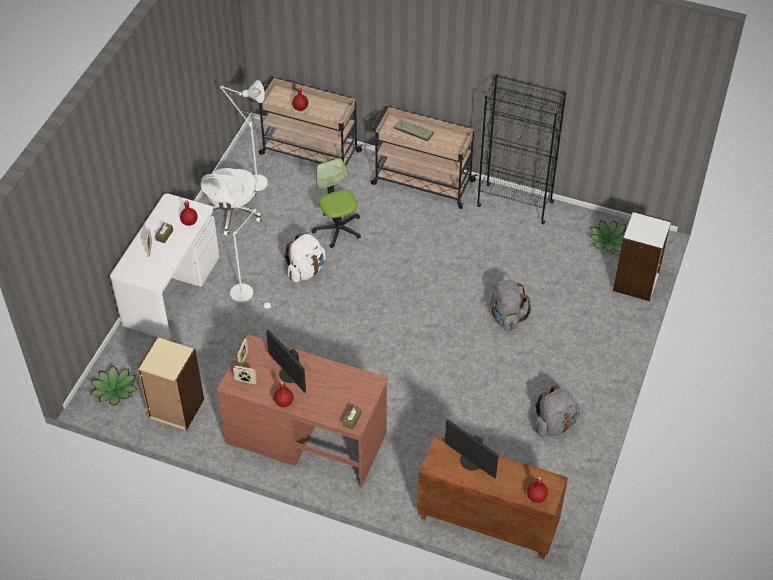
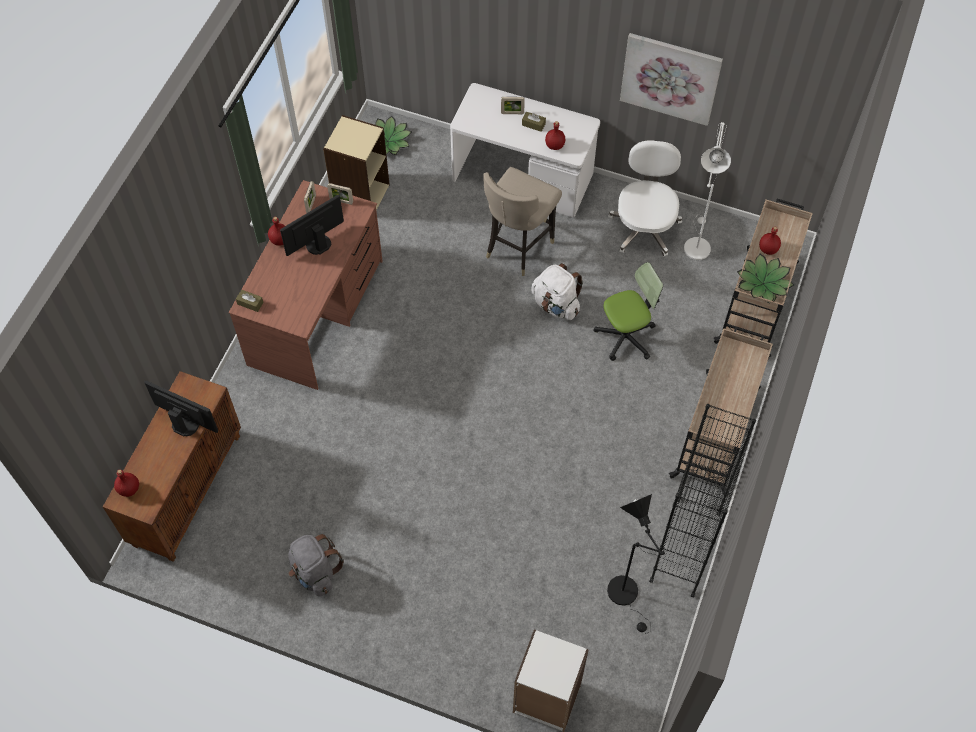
camera: 90 degrees right, 10 degrees up
white office chair [201,168,262,236] -> white office chair turned 90 degrees clockwise [608,141,682,256]
white floor lamp [213,183,273,309] -> beige stool [484,167,562,276]
keyboard [394,119,434,141] -> none
monitor [445,419,499,478] -> monitor turned 75 degrees clockwise [144,381,218,436]
grey backpack [489,280,532,331] -> none
potted plant [590,220,626,254] -> potted plant moved to [737,254,794,304]
none -> black floor lamp [607,494,666,634]
none -> picture [620,33,723,126]

